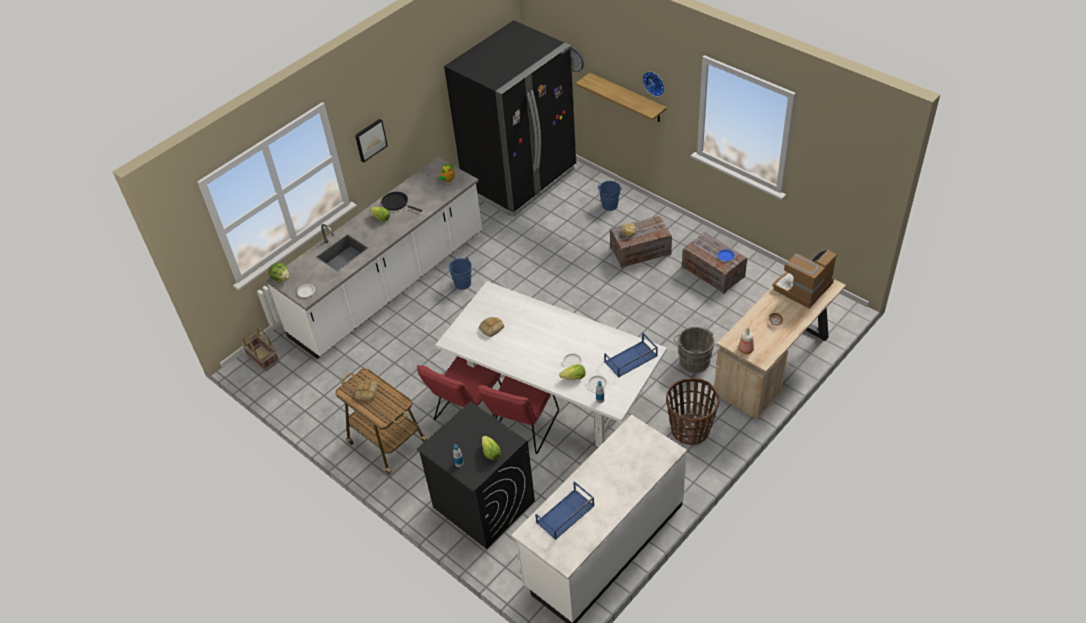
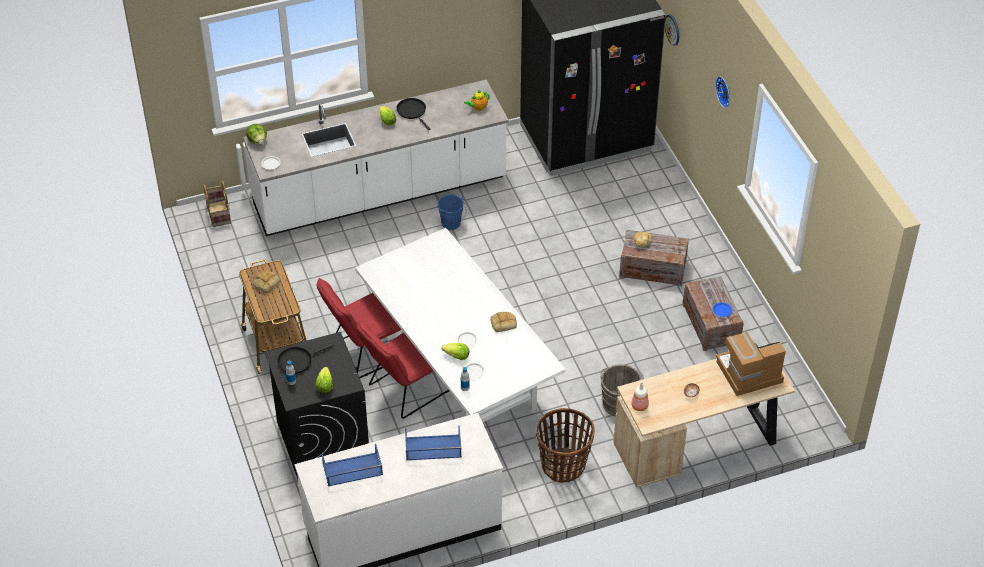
camera: 25 degrees right, 0 degrees up
picture [355,119,388,162] -> none
bread [479,317,504,337] -> bread moved to [490,312,517,332]
shelf [576,73,667,122] -> none
blue bucket [598,181,622,211] -> none
blue tray [604,333,658,378] -> blue tray moved to [405,426,462,460]
none -> black frying pan [277,344,333,374]

